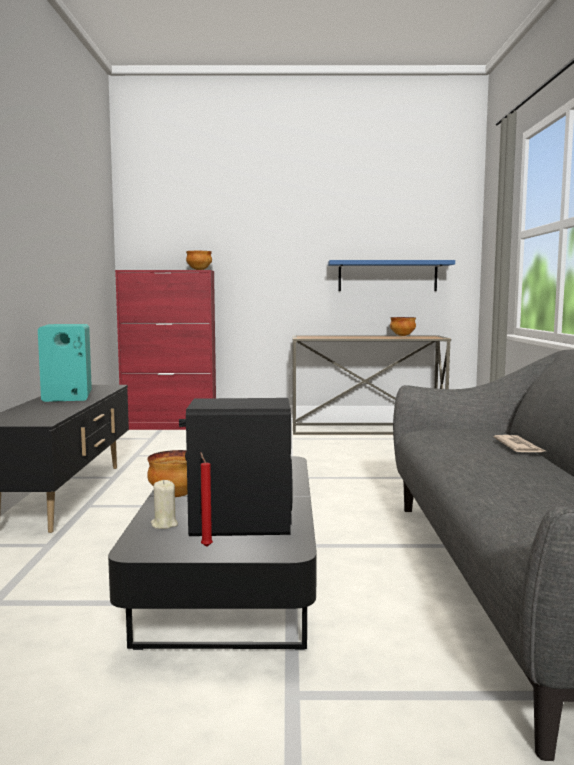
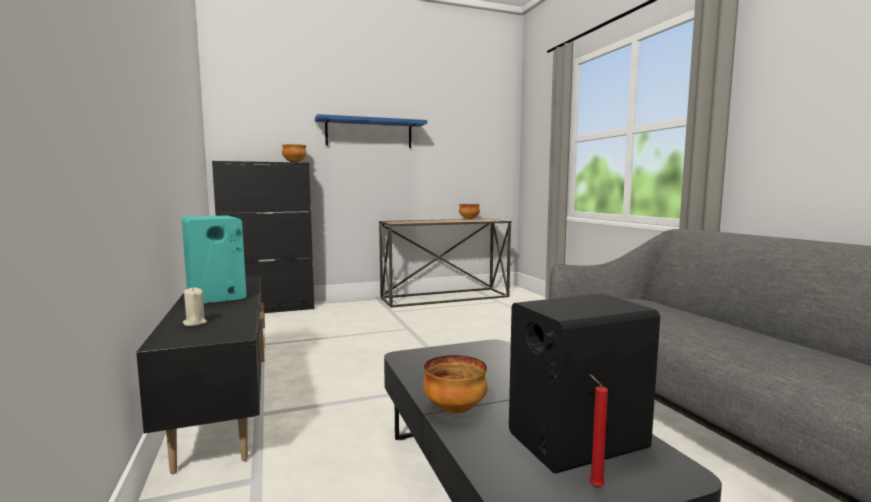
camera: 20 degrees left, 0 degrees up
red cabinet [115,270,216,430] -> black cabinet [212,161,314,313]
beige candle [151,480,178,529] -> beige candle moved to [183,287,207,326]
blue shelf [328,260,455,291] -> blue shelf moved to [315,114,427,148]
newspaper [494,435,546,452] -> none

